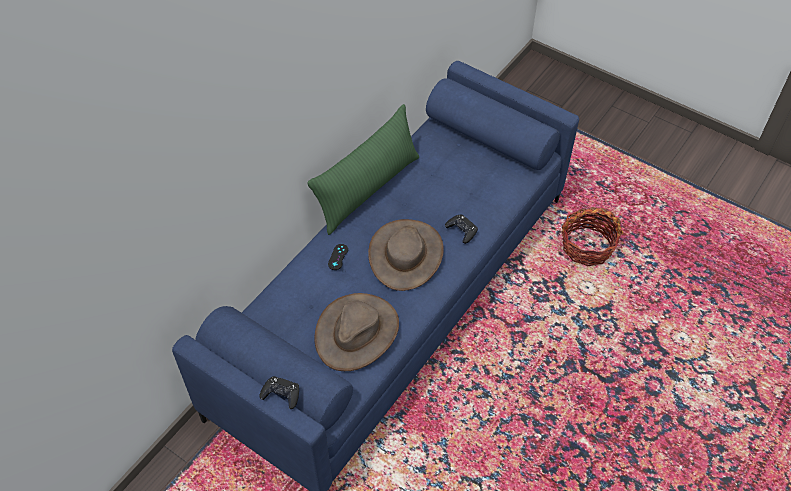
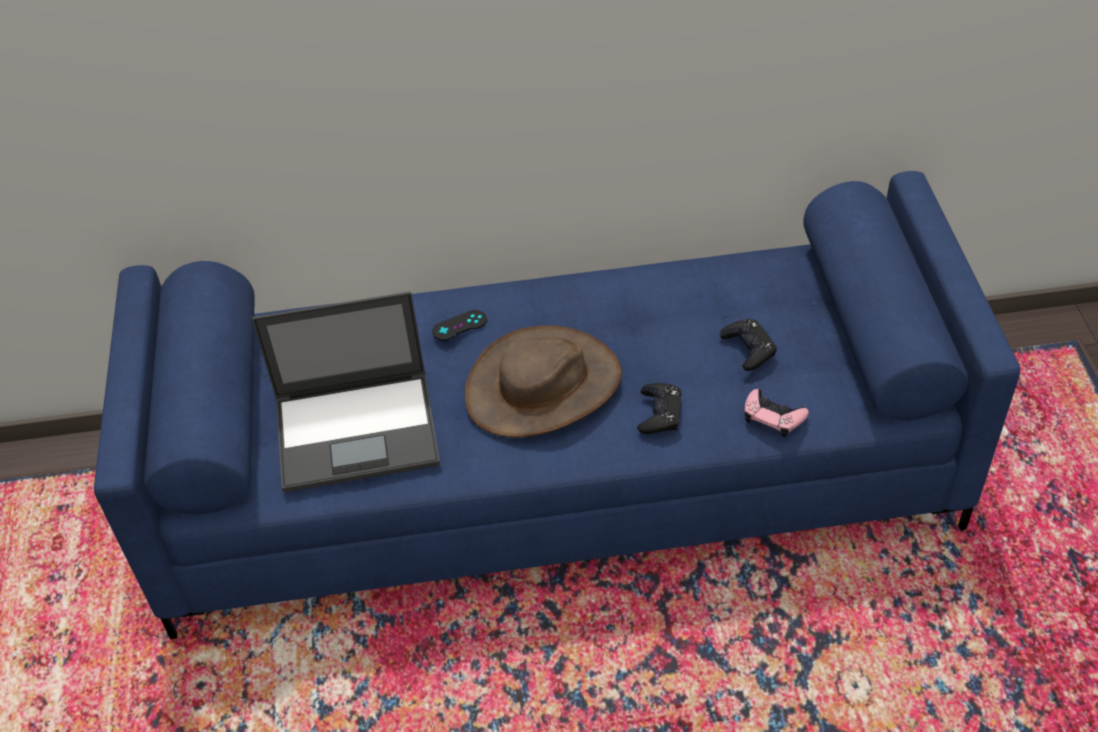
camera: 50 degrees right, 5 degrees down
black game controller [260,376,299,409] -> black game controller moved to [720,319,777,371]
green pillow [307,104,419,235] -> none
brown hat [314,293,399,371] -> laptop [252,291,440,493]
basket [562,207,624,266] -> none
none -> pink game controller [745,389,809,437]

